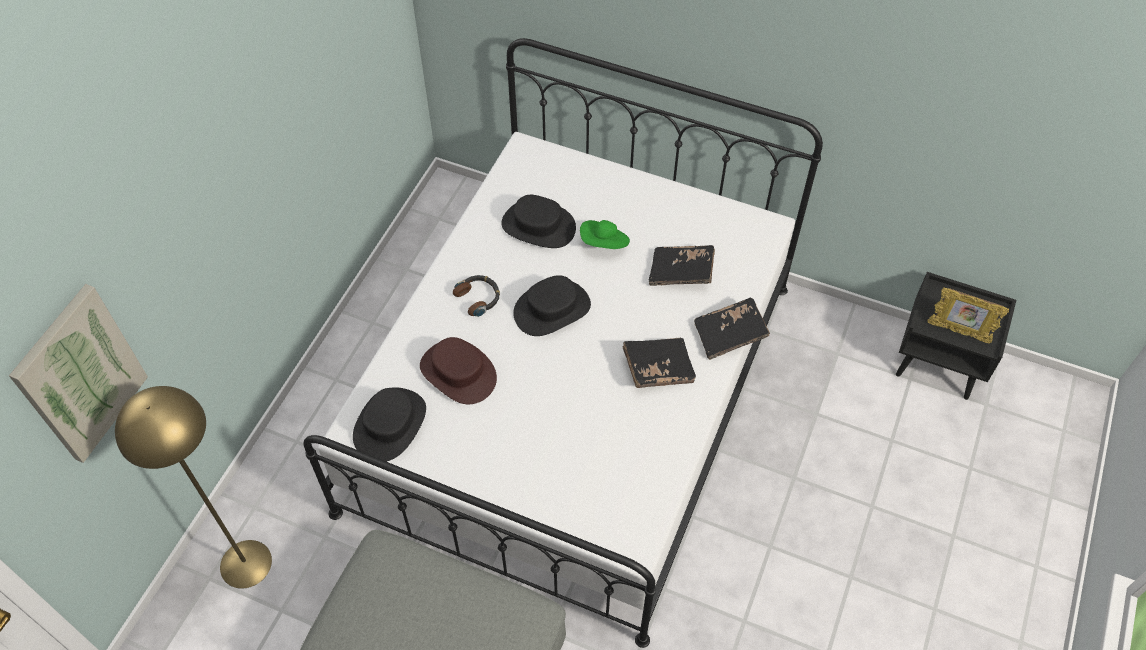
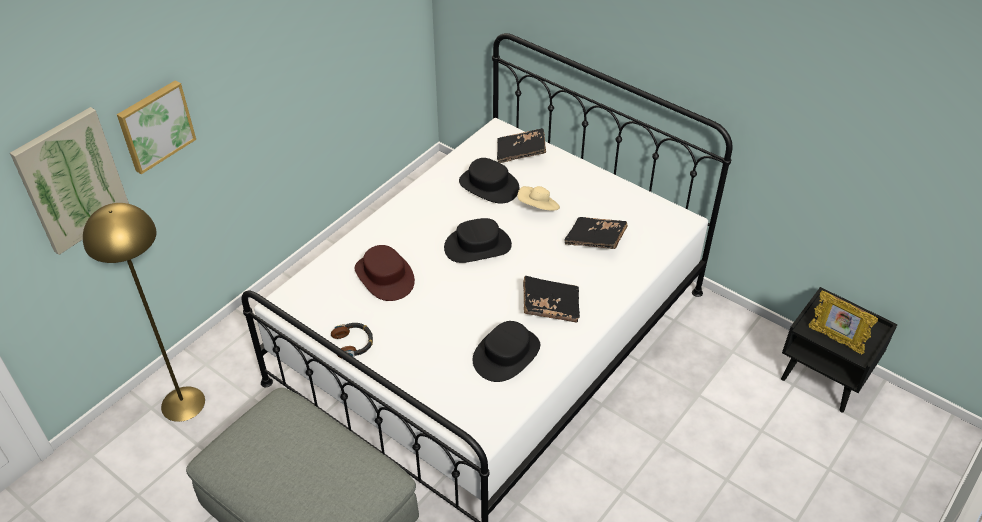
camera: 15 degrees right, 10 degrees down
black hat [353,387,426,461] -> black hat moved to [473,321,540,382]
headphones [453,275,500,317] -> headphones moved to [331,323,373,358]
green hat [580,220,630,249] -> beige hat [517,186,560,211]
black book [694,298,770,360] -> black book moved to [497,128,546,163]
none -> picture [117,80,196,174]

